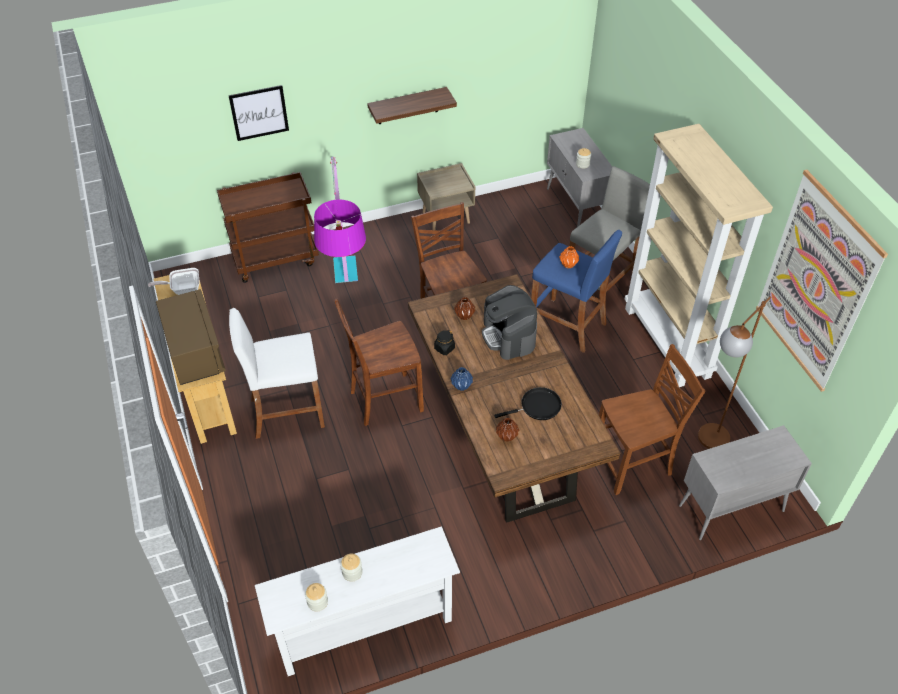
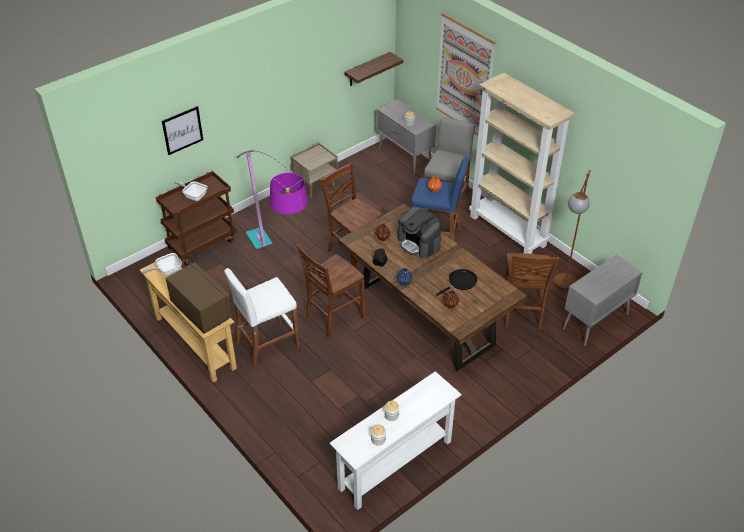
camera: 20 degrees left, 5 degrees down
shelf [367,87,457,124] -> shelf moved to [344,52,404,86]
brown chair [599,344,705,495] -> brown chair turned 135 degrees clockwise [505,253,559,329]
picture [756,170,888,392] -> picture moved to [436,13,496,136]
none -> frying pan [174,181,208,201]

